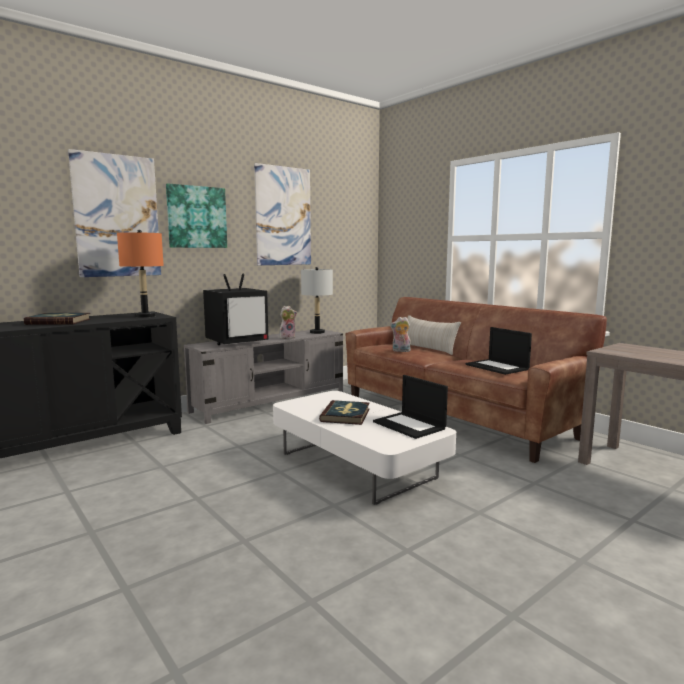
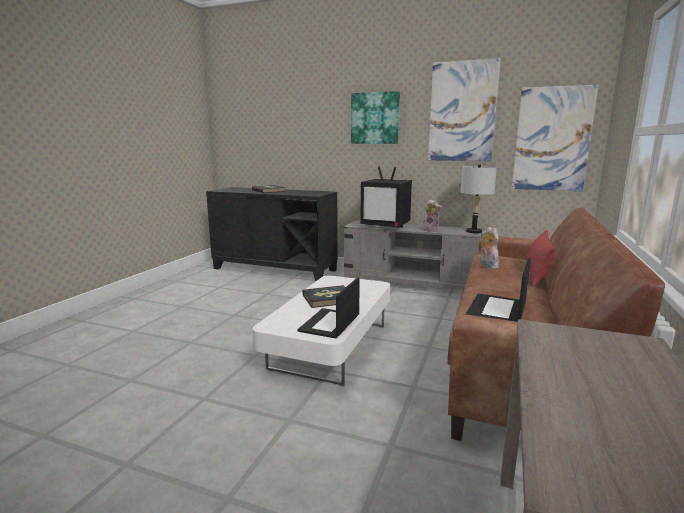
camera: 60 degrees right, 5 degrees up
picture [68,149,161,277] -> picture moved to [512,85,598,191]
orange table lamp [117,230,164,318] -> none
beige pillow [407,315,461,355] -> red pillow [527,230,555,287]

